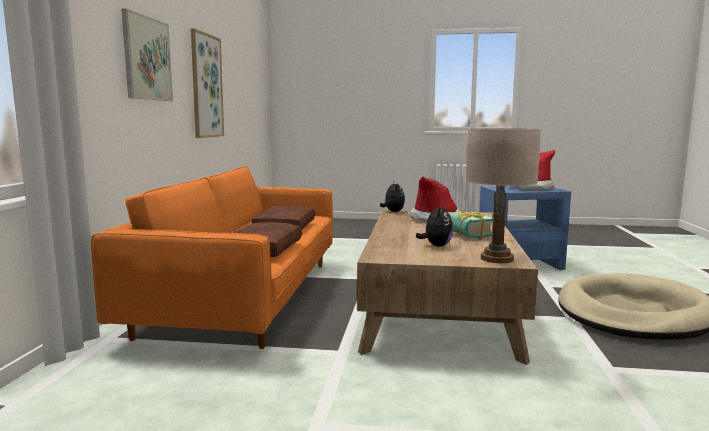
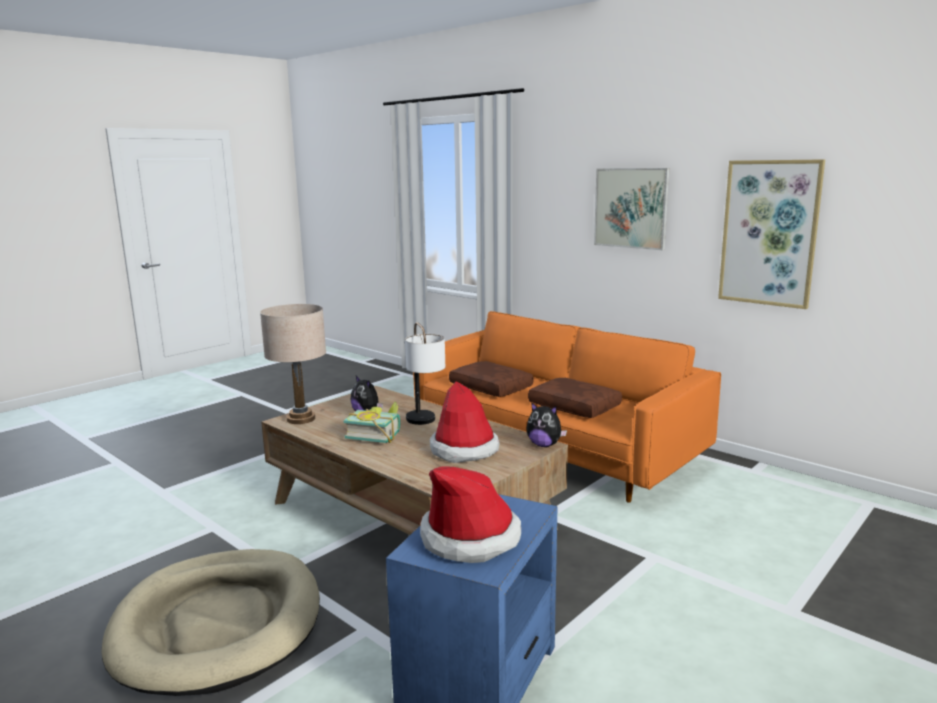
camera: 125 degrees right, 5 degrees up
none -> table lamp [405,322,445,425]

